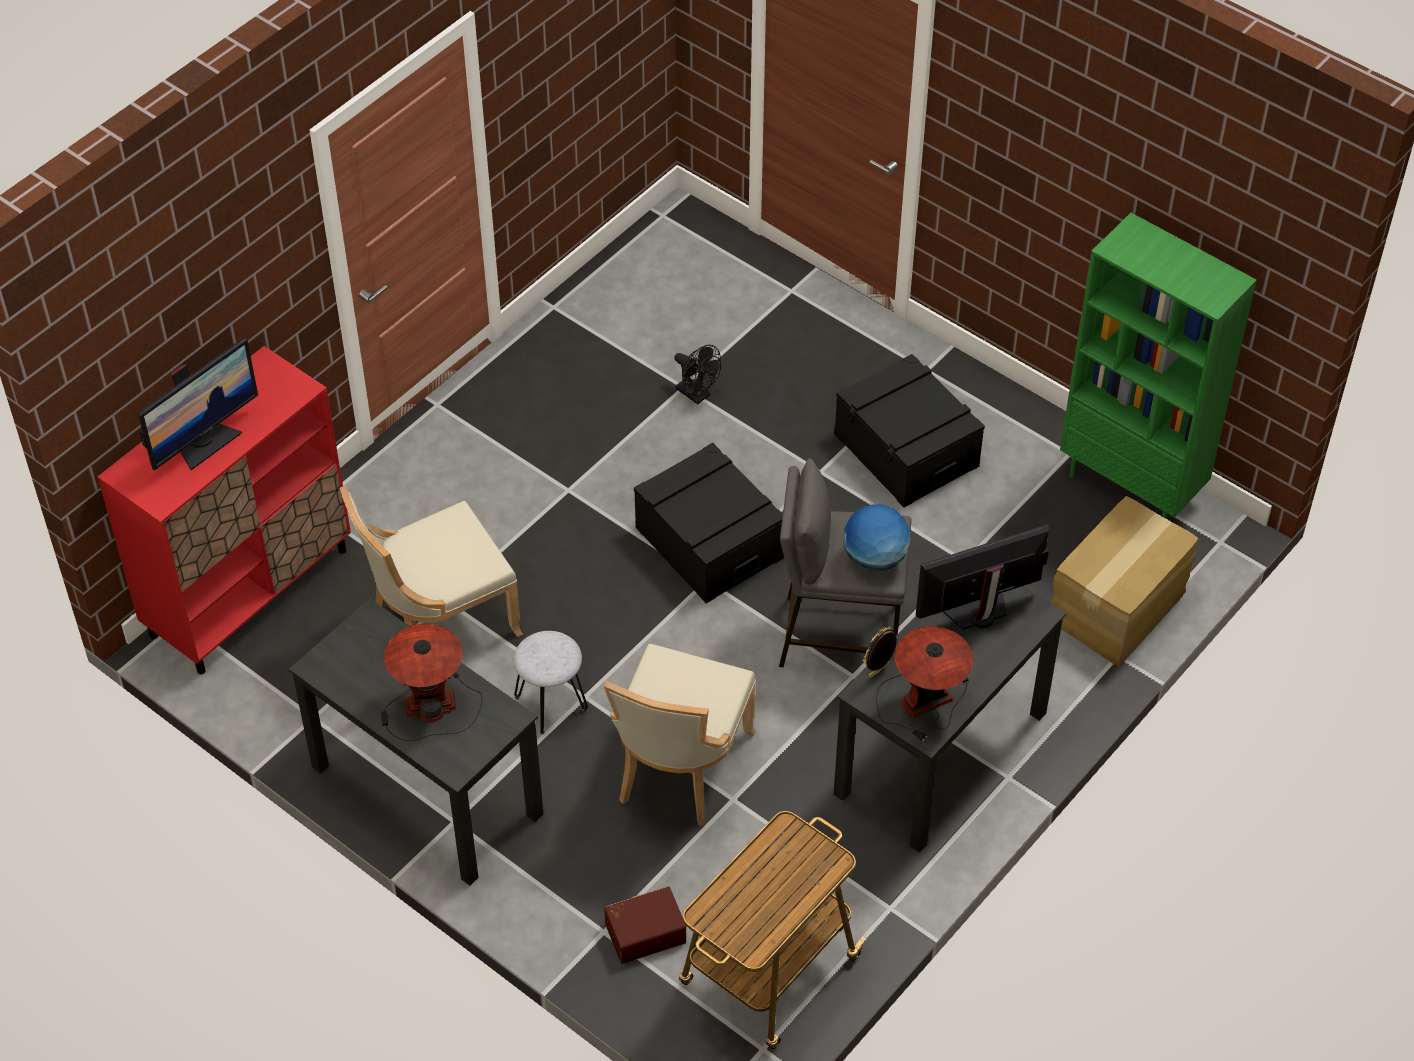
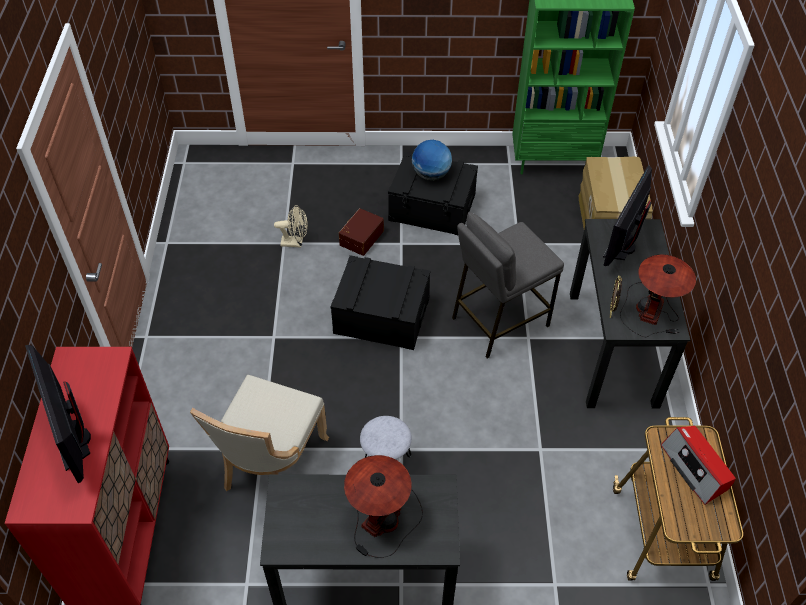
camera: 40 degrees left, 0 degrees up
monitor [138,339,258,471] -> monitor turned 150 degrees clockwise [25,345,91,483]
beige chair [604,644,756,826] -> none
brown storage box [604,886,686,964] -> brown storage box moved to [339,208,384,256]
black fan [674,345,721,404] -> beige fan [274,205,308,248]
globe [843,504,911,572] -> globe moved to [412,140,452,180]
none -> radio [661,426,736,505]

